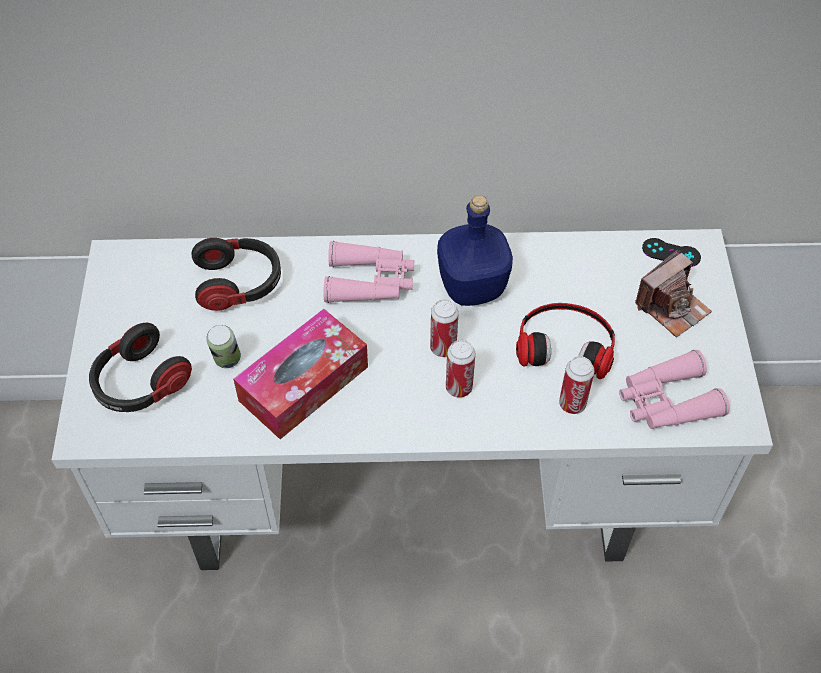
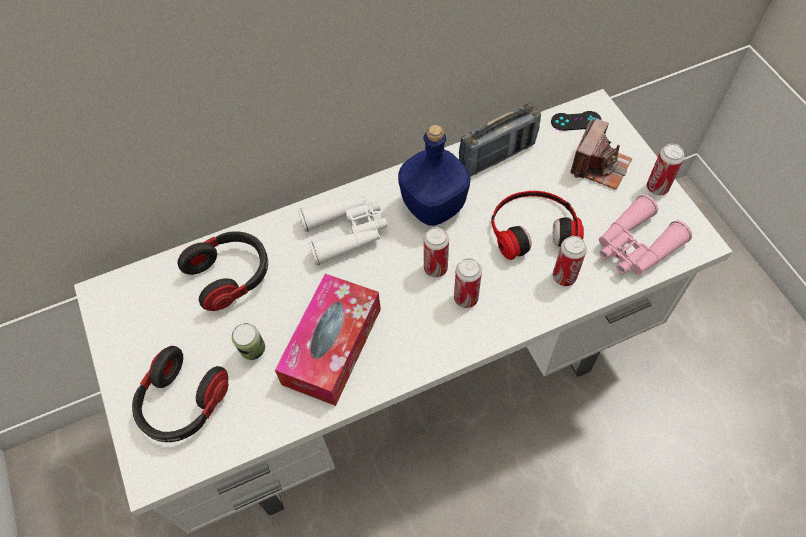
camera: 20 degrees left, 5 degrees up
pink binoculars [323,241,414,303] -> white binoculars [298,196,387,266]
none -> radio [459,103,541,177]
none -> can [647,144,685,195]

